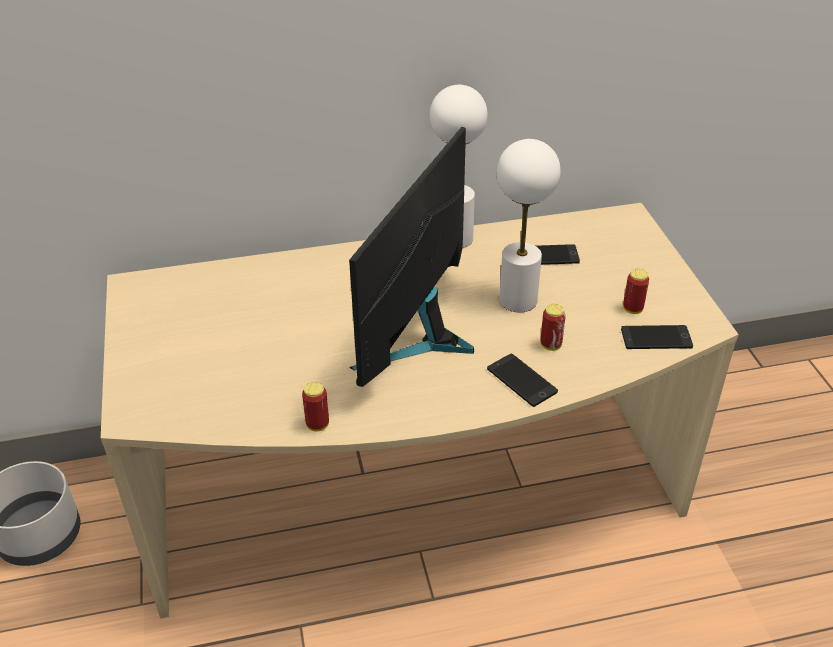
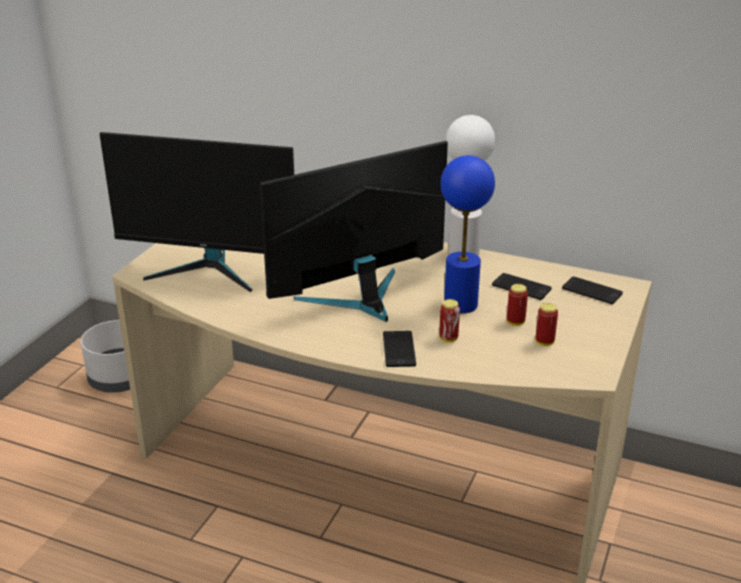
camera: 35 degrees right, 10 degrees down
can [302,382,329,432] -> can moved to [507,284,528,326]
white table lamp [497,139,560,312] -> blue table lamp [441,155,495,314]
phone [621,325,693,349] -> phone moved to [562,276,623,304]
none -> monitor [99,132,294,292]

